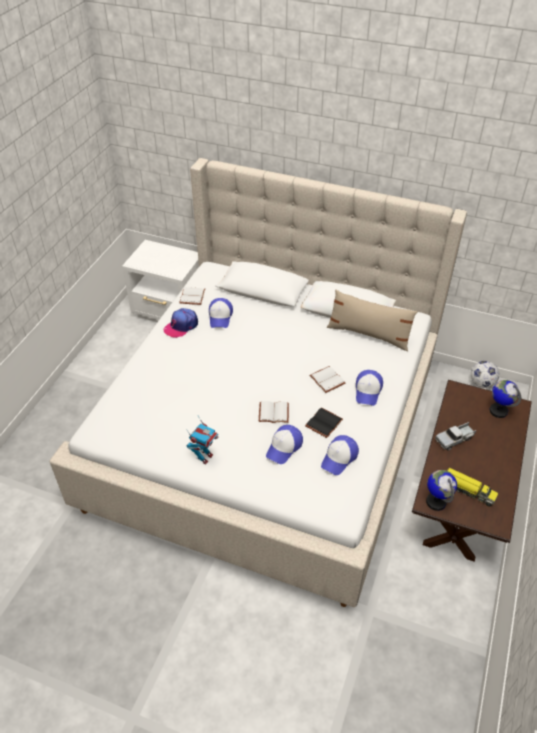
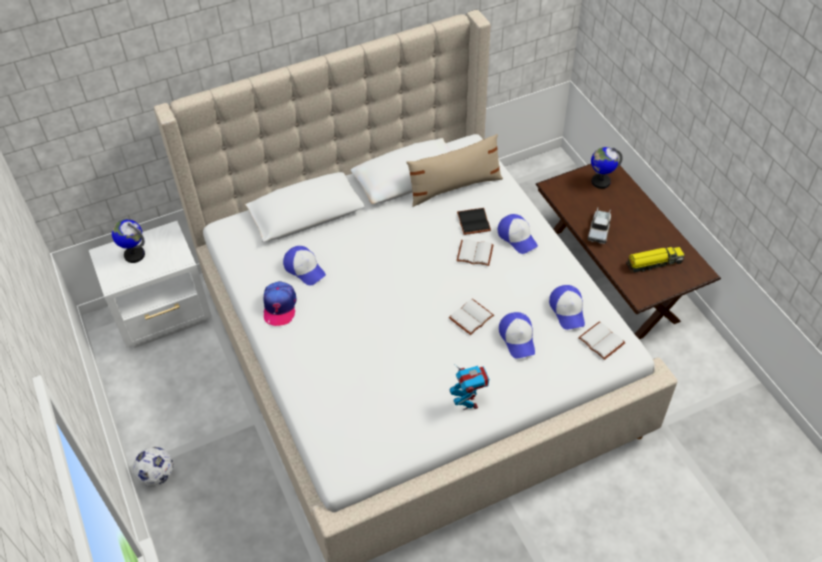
camera: 45 degrees left, 5 degrees up
white book [179,287,205,305] -> white book moved to [578,322,625,360]
black book [305,407,343,438] -> black book moved to [457,208,491,235]
globe [426,470,457,511] -> globe moved to [112,219,145,263]
football [471,361,499,388] -> football moved to [133,447,173,487]

